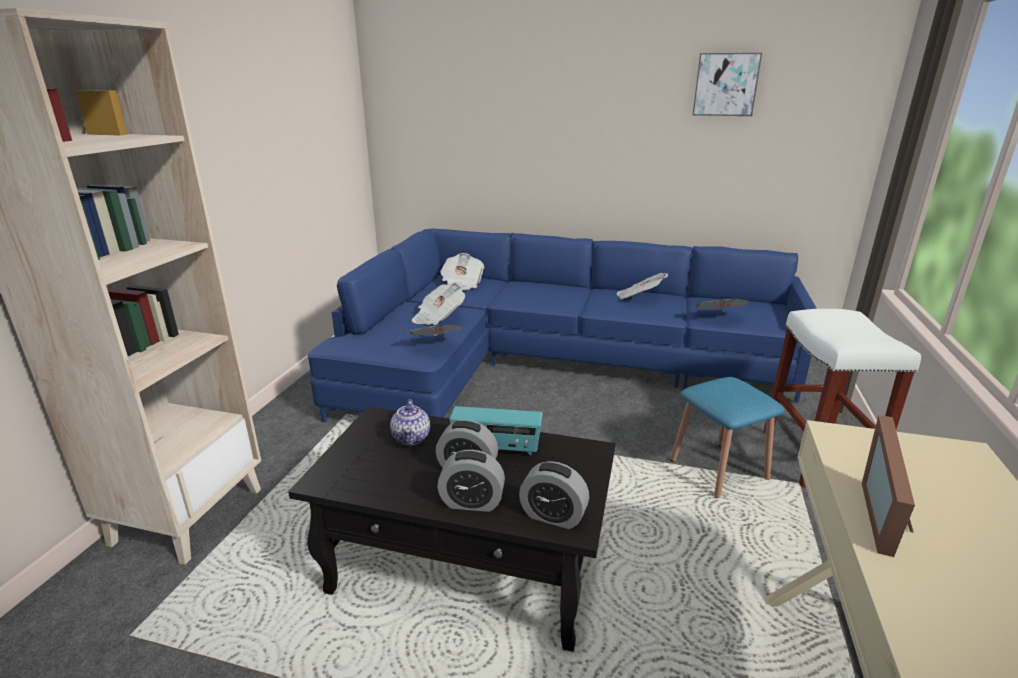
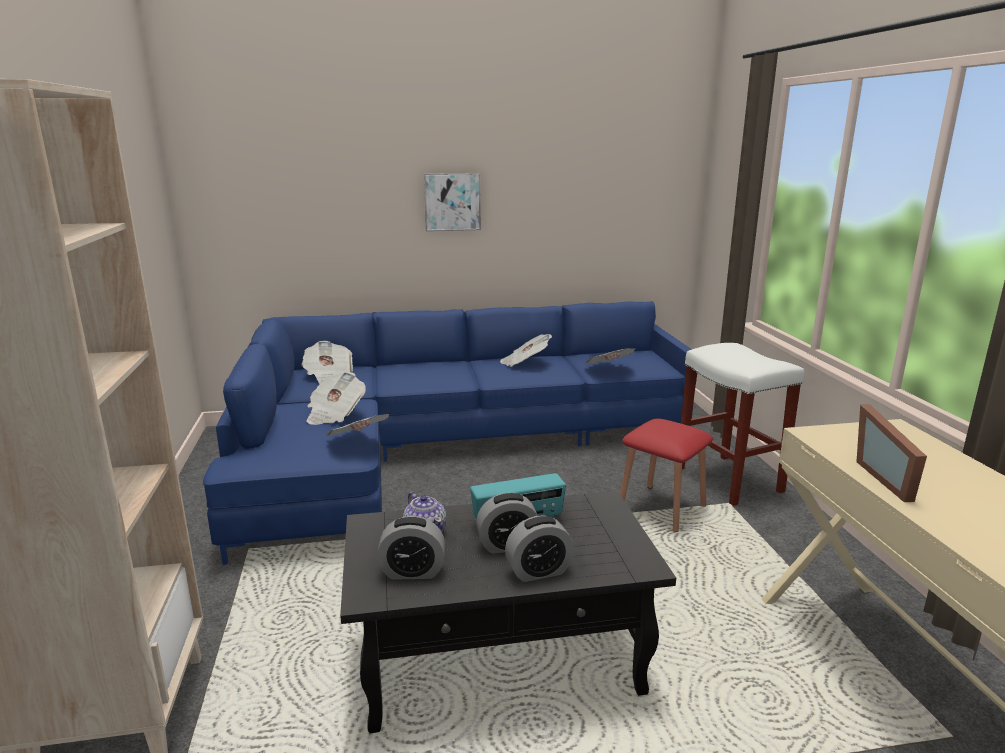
camera: 25 degrees left, 5 degrees down
alarm clock [519,461,589,529] -> alarm clock moved to [377,516,445,580]
blue stool [670,377,784,498] -> red stool [620,419,713,532]
picture [693,53,762,116] -> picture moved to [424,173,481,231]

